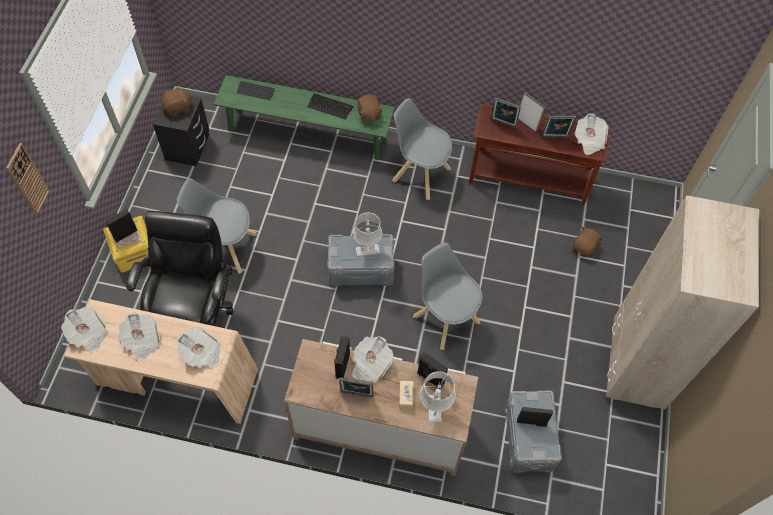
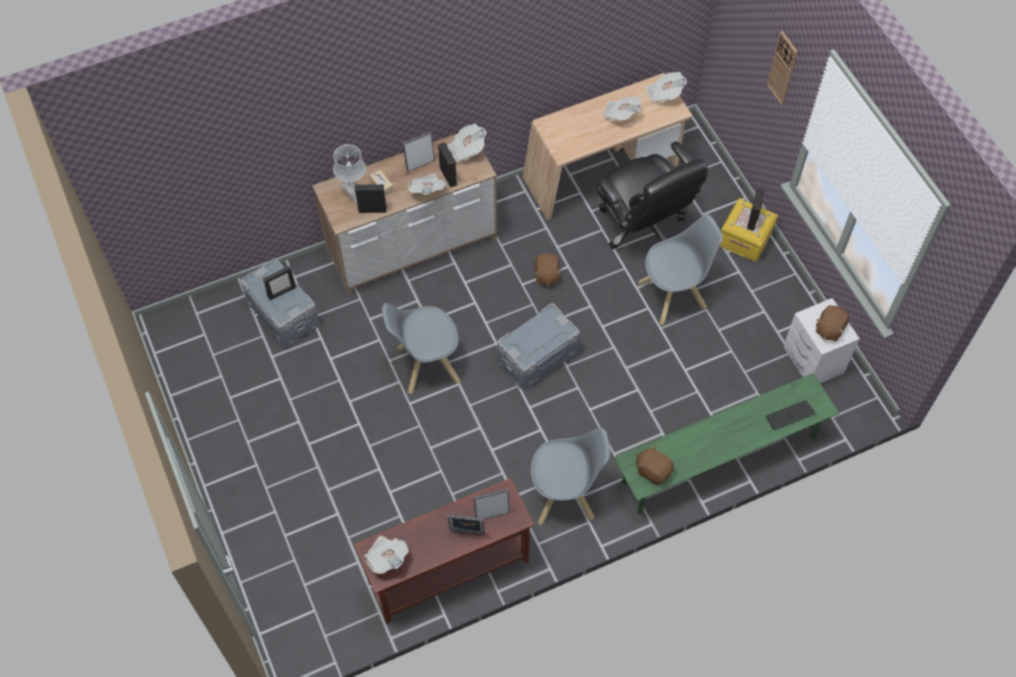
camera: 145 degrees right, 0 degrees up
black nightstand [153,97,210,166] -> white nightstand [784,298,860,383]
newspaper [177,327,221,368] -> newspaper moved to [447,123,487,163]
keyboard [307,94,353,120] -> none
grey table lamp [353,212,382,257] -> none
grey chair [413,243,482,350] -> grey chair turned 150 degrees clockwise [382,303,461,394]
picture frame [542,116,576,138] -> none
brown plush toy [573,226,603,257] -> brown plush toy moved to [534,253,562,286]
beige wardrobe [606,196,759,409] -> none

